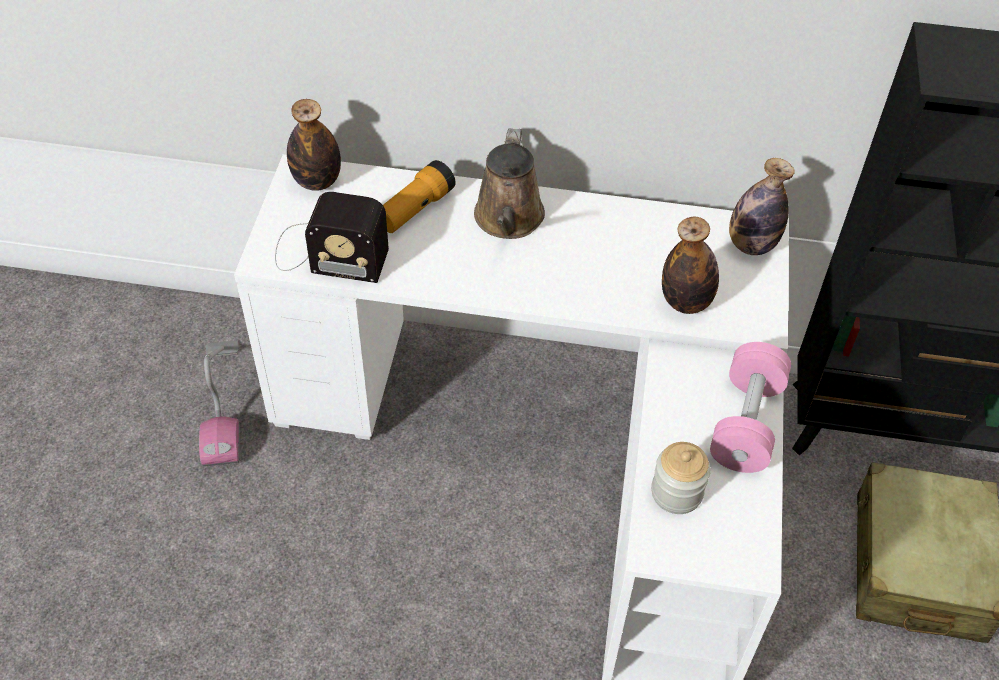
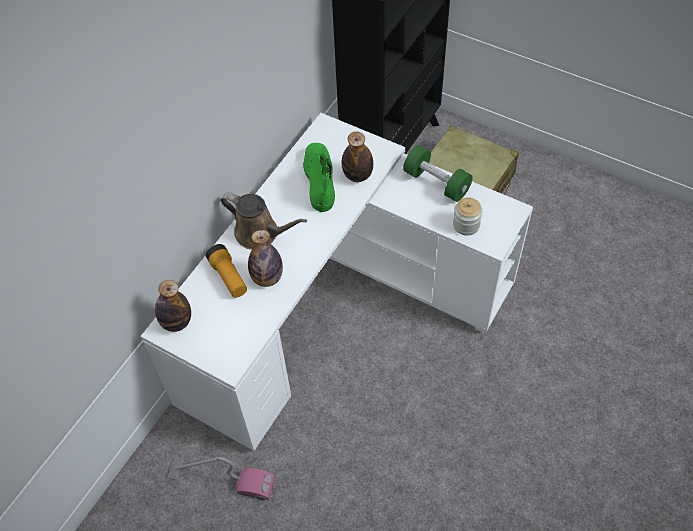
camera: 65 degrees left, 5 degrees up
radio [275,192,389,283] -> none
pink dumbbell [710,342,791,473] -> green dumbbell [403,145,473,202]
bottle [729,158,795,255] -> bottle moved to [248,230,283,287]
none -> green boot [303,143,335,212]

